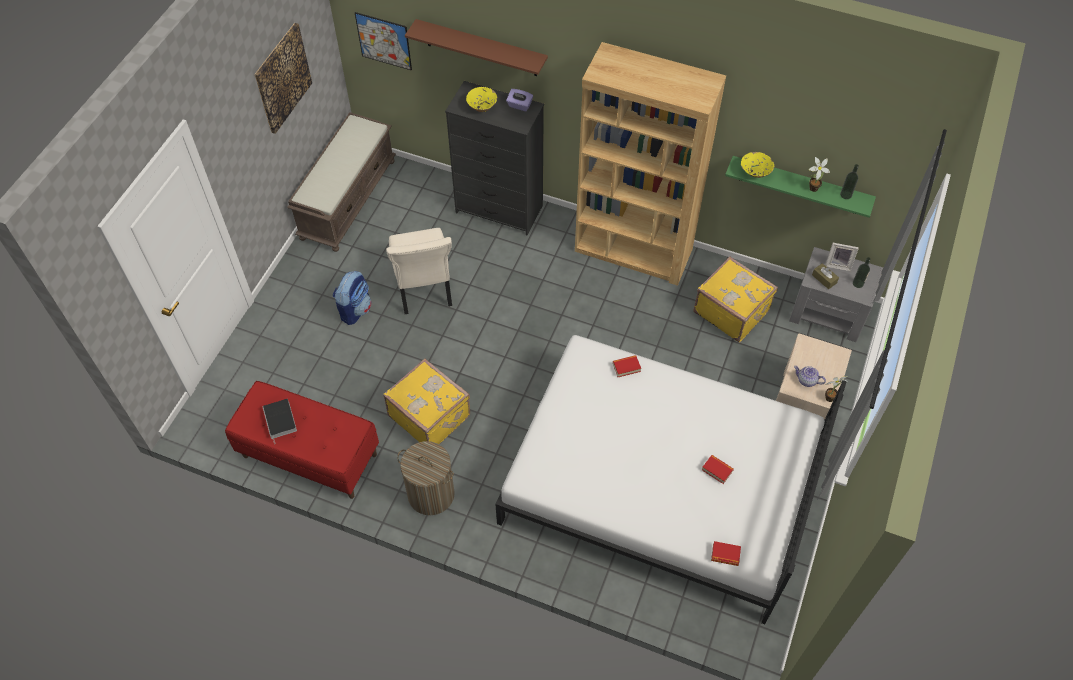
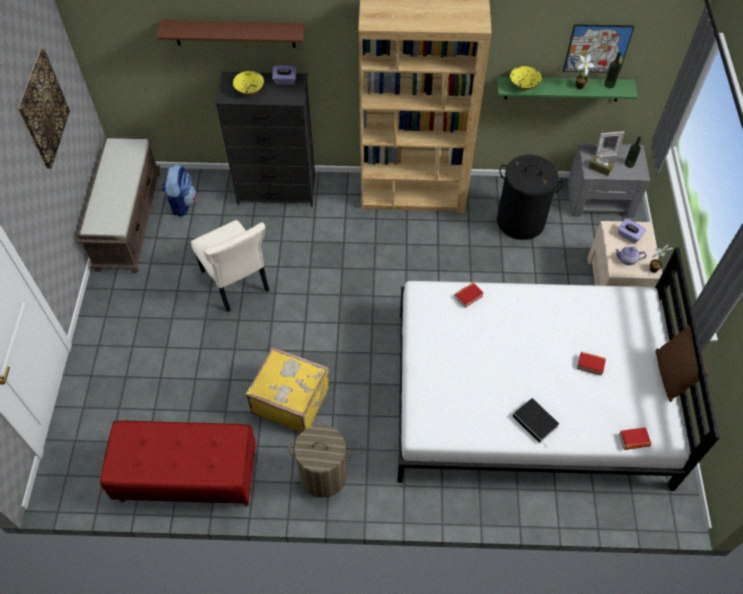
camera: 20 degrees left, 0 degrees up
book [262,399,297,444] -> book moved to [512,398,559,444]
backpack [333,271,371,325] -> backpack moved to [162,164,197,217]
picture [355,12,412,70] -> picture moved to [563,24,635,73]
yellow suitcase [693,256,778,342] -> black laundry basket [497,155,563,240]
none -> purple tissue box [618,219,646,243]
none -> brown pillow [656,325,709,402]

